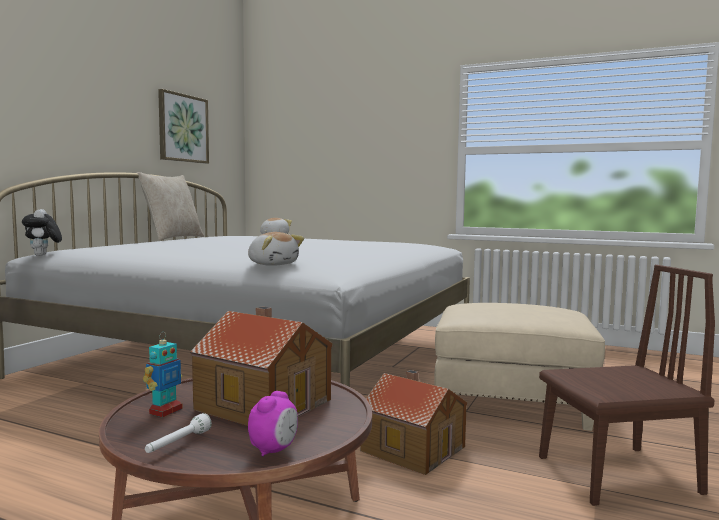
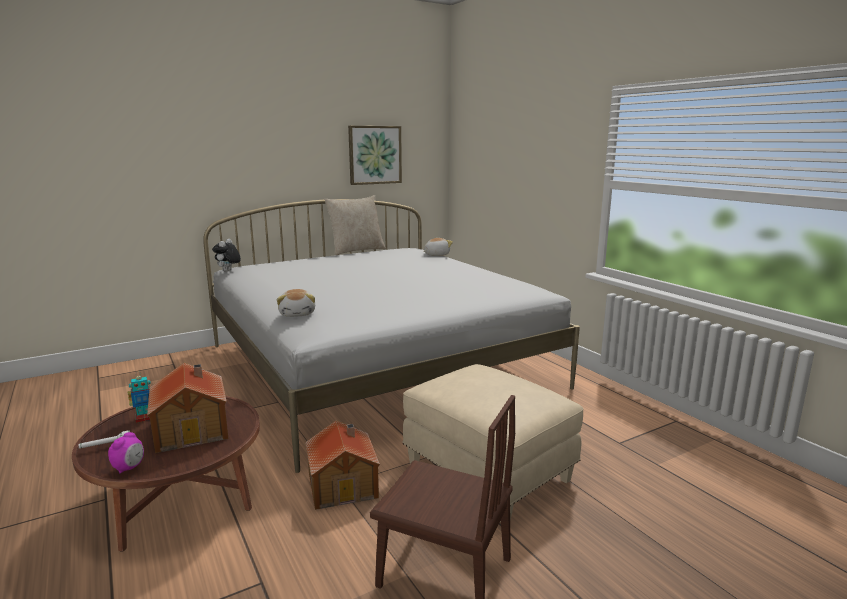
camera: 35 degrees right, 10 degrees up
alarm clock [248,391,298,457] -> alarm clock turned 45 degrees counterclockwise [108,432,144,474]

